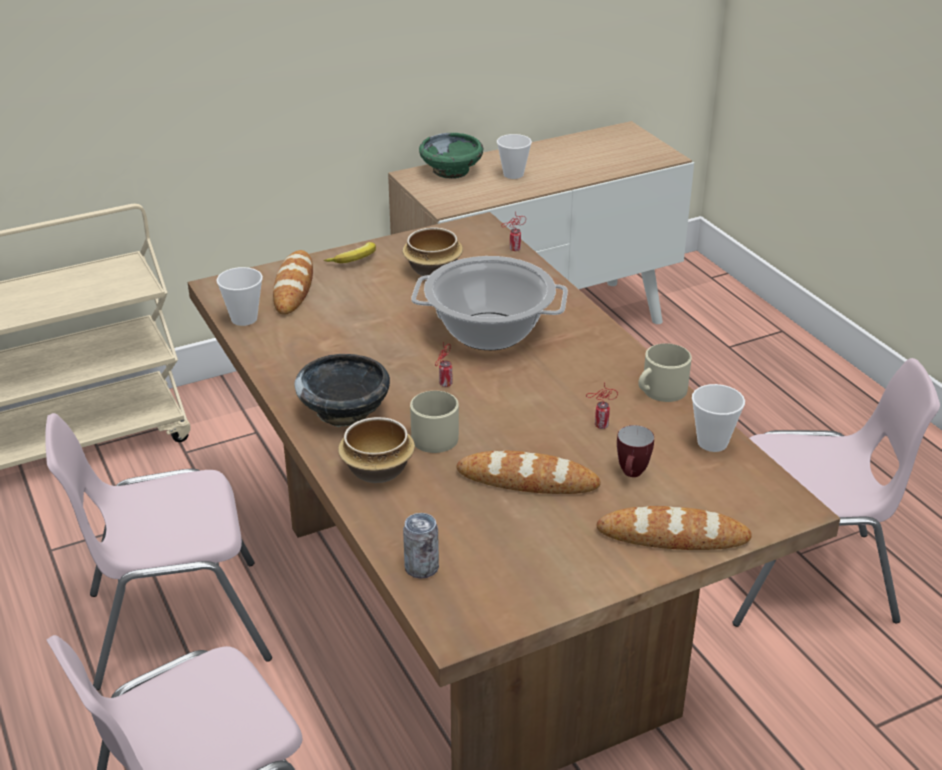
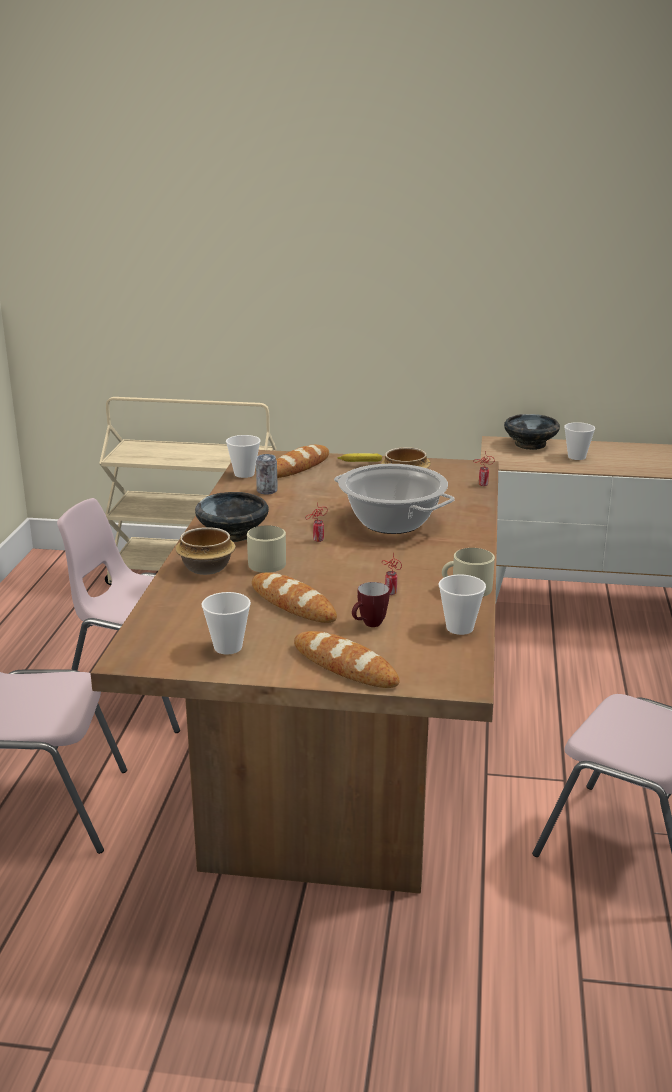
camera: 35 degrees right, 10 degrees down
can [403,513,439,579] -> can moved to [256,454,278,495]
green bowl [419,133,483,179] -> black bowl [504,414,560,450]
none -> cup [202,592,251,655]

